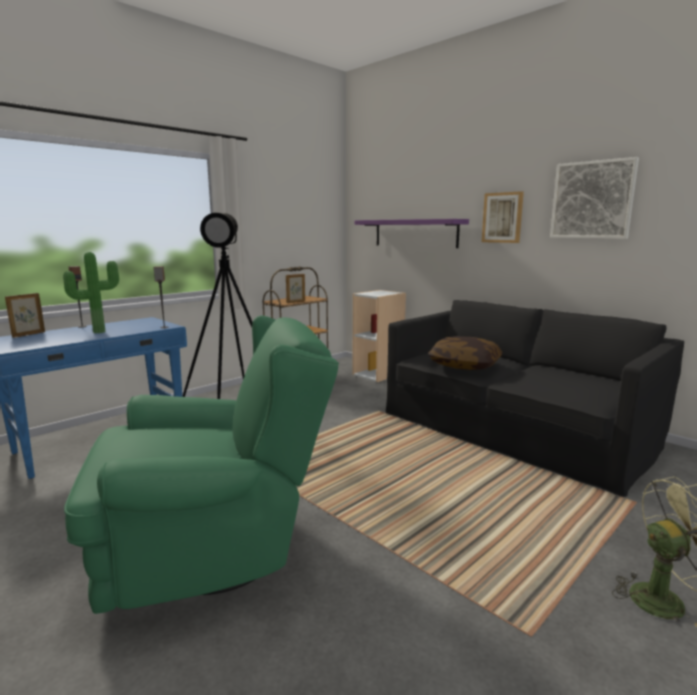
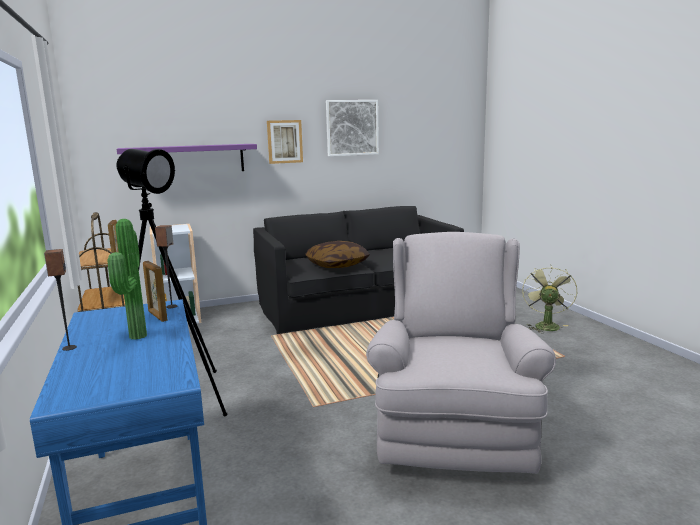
camera: 65 degrees left, 0 degrees up
picture frame [5,293,45,338] -> picture frame moved to [143,261,168,322]
green armchair [64,315,339,614] -> grey armchair [366,232,556,474]

